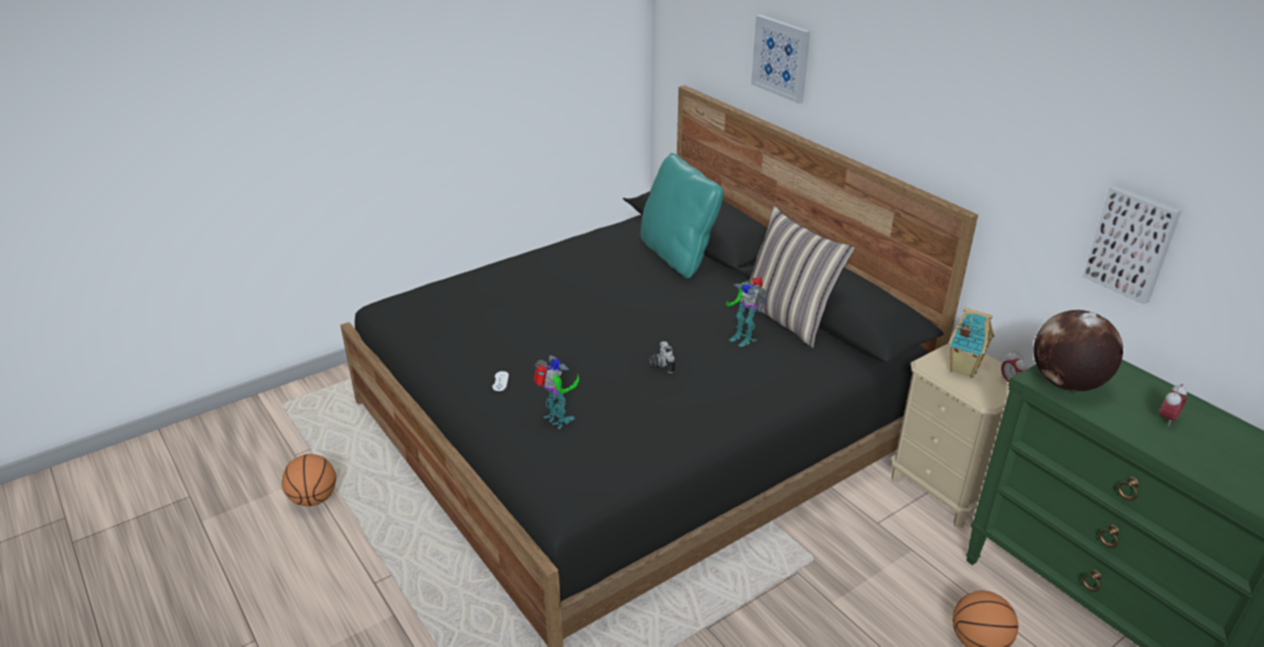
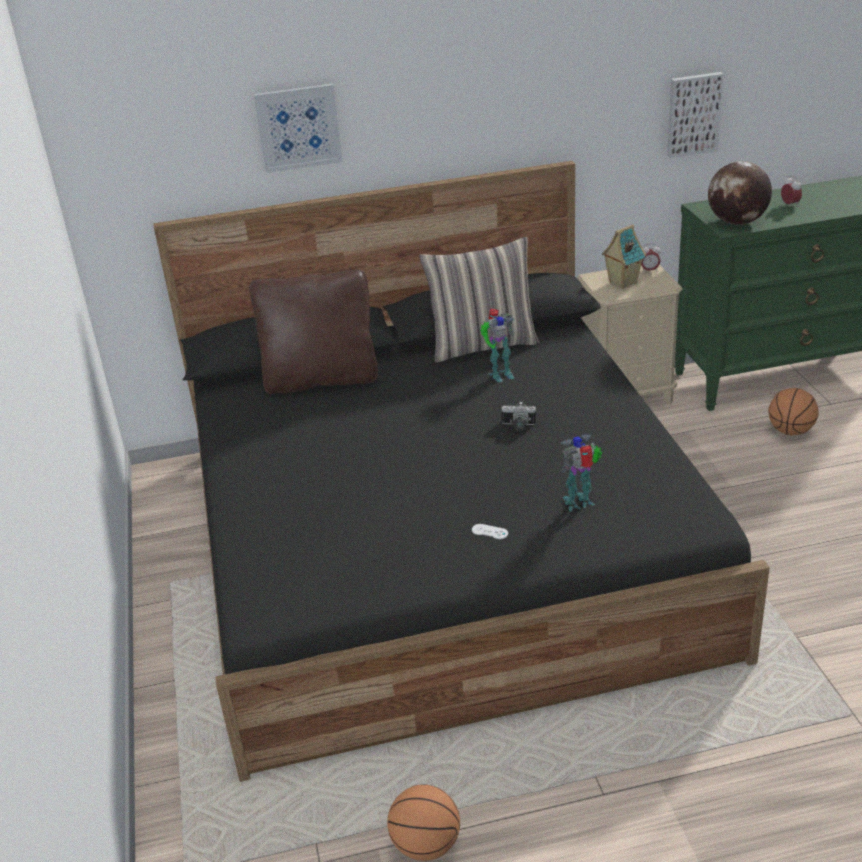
camera: 65 degrees left, 0 degrees up
turquoise pillow [640,153,724,279] -> brown pillow [249,270,378,394]

